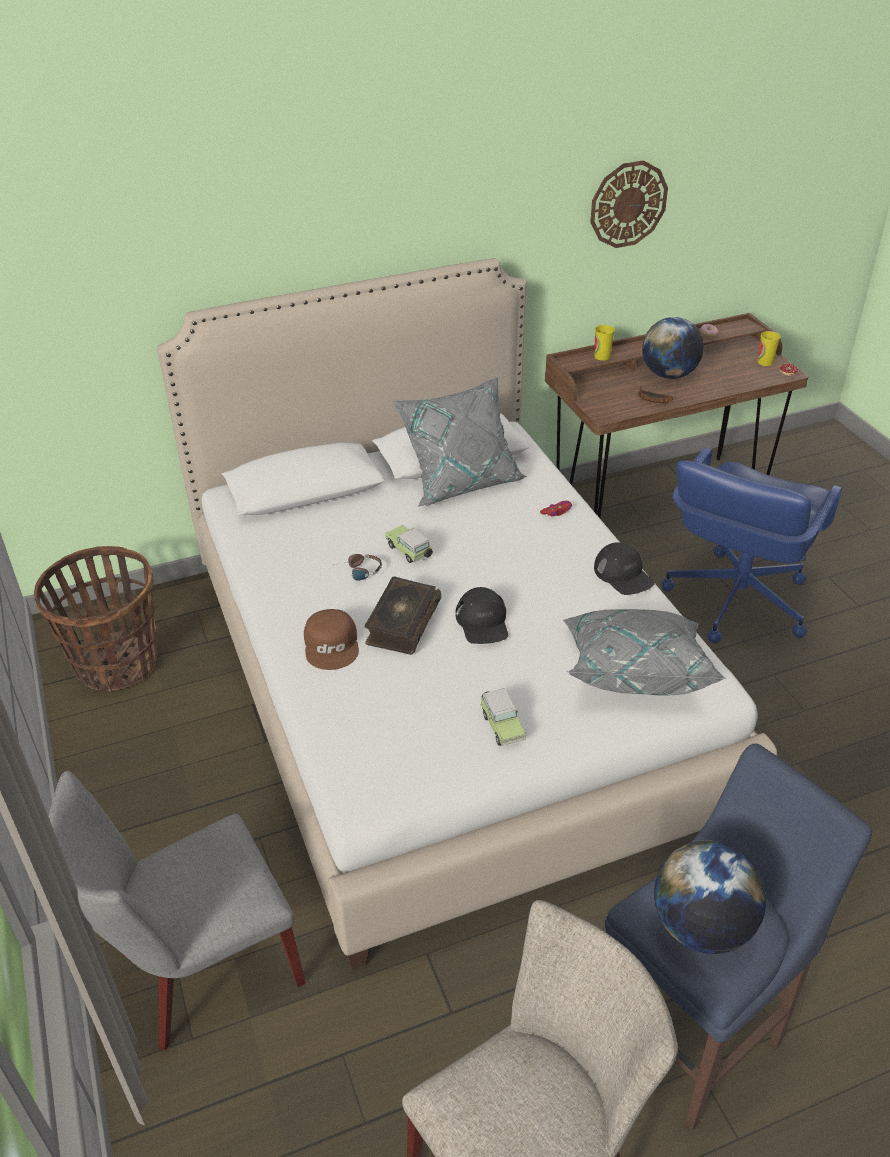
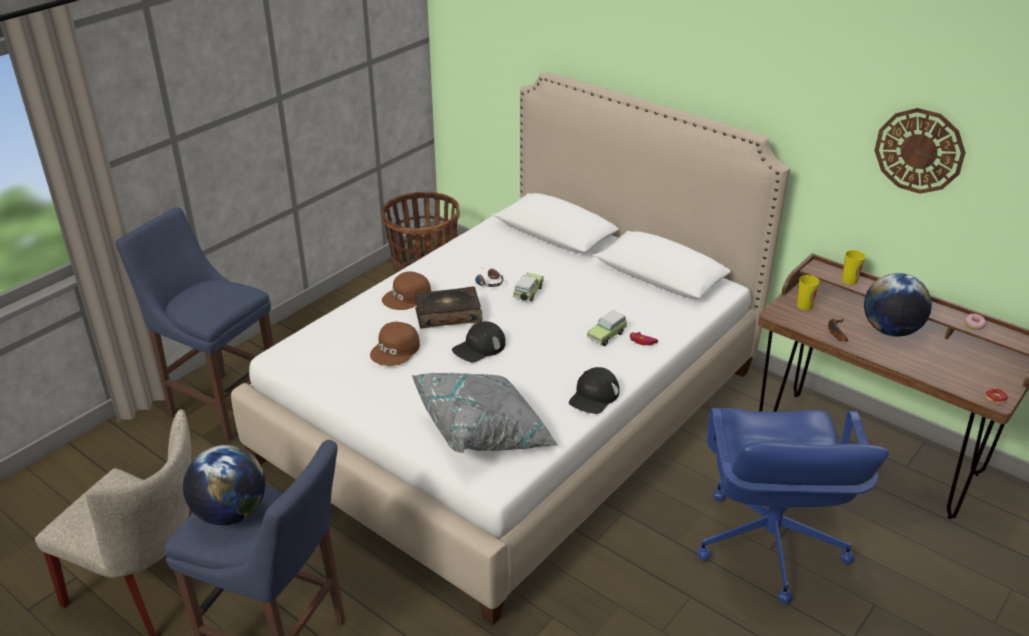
camera: 60 degrees right, 5 degrees down
grey chair [48,770,306,1051] -> blue stool [116,207,274,442]
grey pillow [392,377,527,507] -> none
toy car [480,688,526,747] -> toy car moved to [587,310,627,346]
blue office chair [662,448,842,644] -> blue office chair turned 90 degrees counterclockwise [697,408,889,604]
cup [758,331,781,366] -> cup moved to [797,275,820,310]
none -> brown cap [370,322,420,366]

